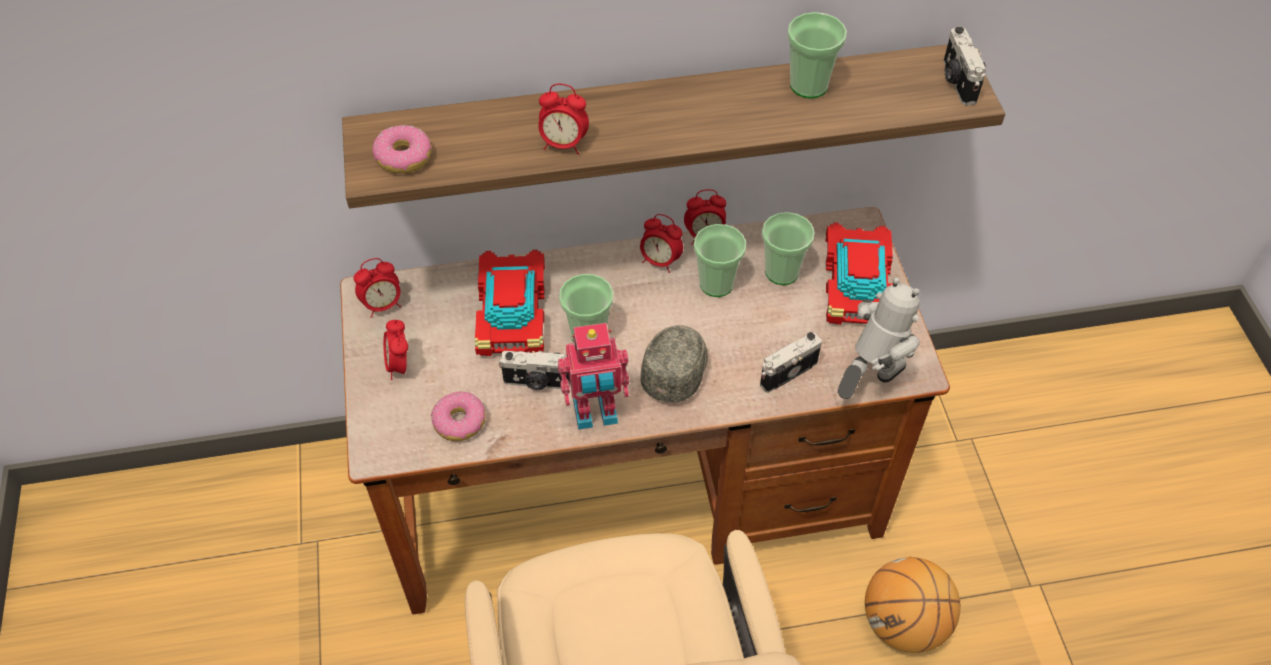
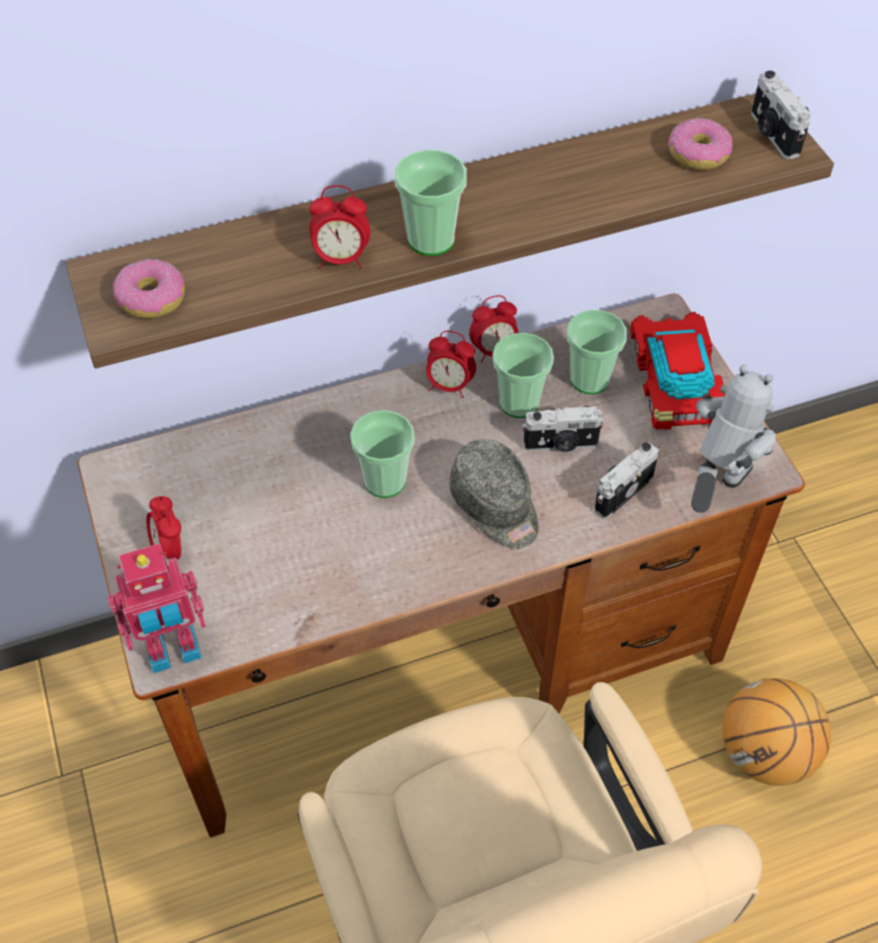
camera: 10 degrees left, 0 degrees up
alarm clock [354,258,401,318] -> none
donut [431,391,485,441] -> donut moved to [668,118,733,170]
toy car [475,249,545,356] -> none
camera [499,351,570,390] -> camera moved to [522,406,604,452]
toy robot [558,323,629,430] -> toy robot moved to [108,543,206,673]
grey cap [640,325,708,403] -> grey cap turned 135 degrees clockwise [449,439,539,549]
cup [787,12,847,99] -> cup moved to [395,150,467,256]

